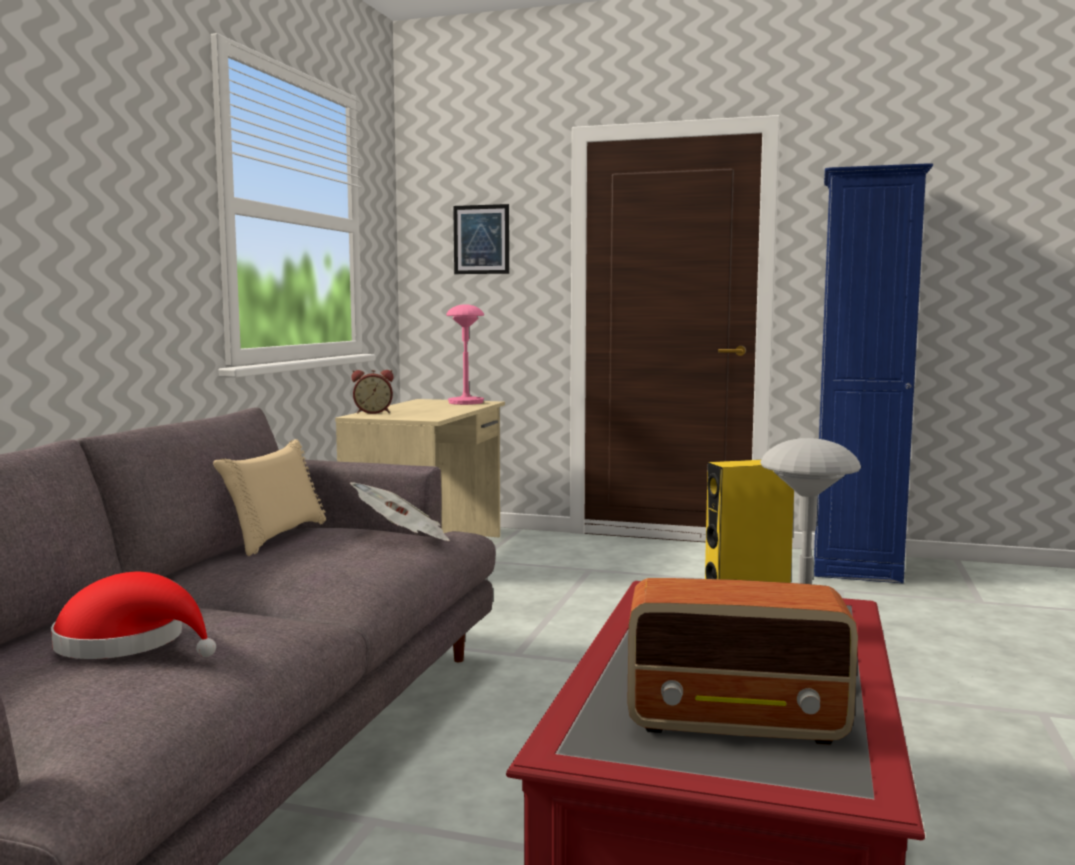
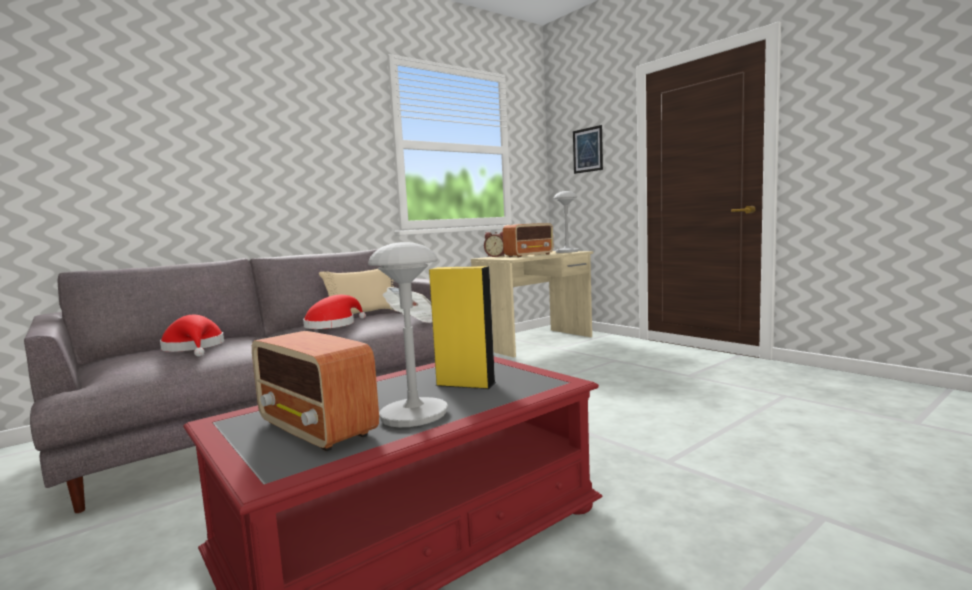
camera: 35 degrees right, 0 degrees up
pink table lamp [446,304,484,405] -> grey table lamp [554,191,579,253]
blue cabinet [814,163,933,584] -> none
none -> red hat [303,295,366,329]
none -> radio [503,223,553,257]

